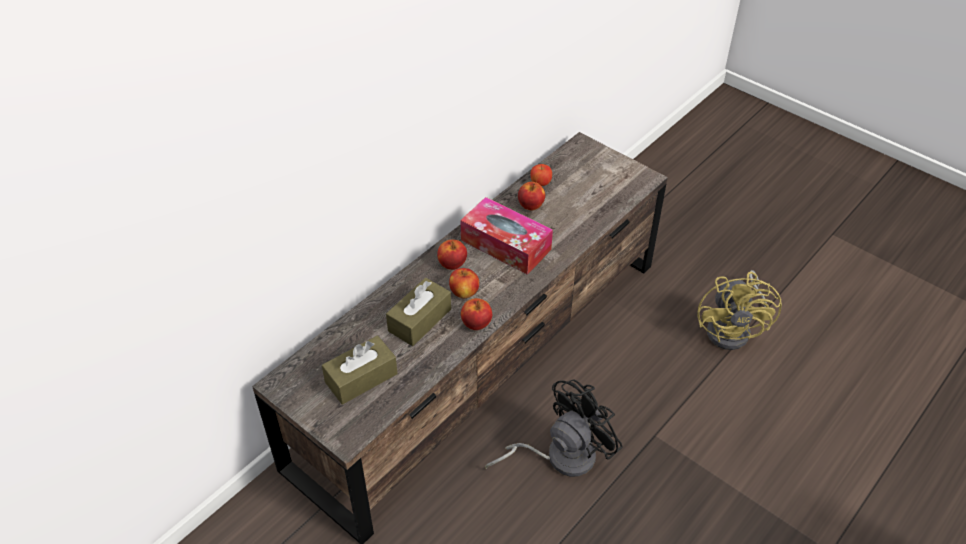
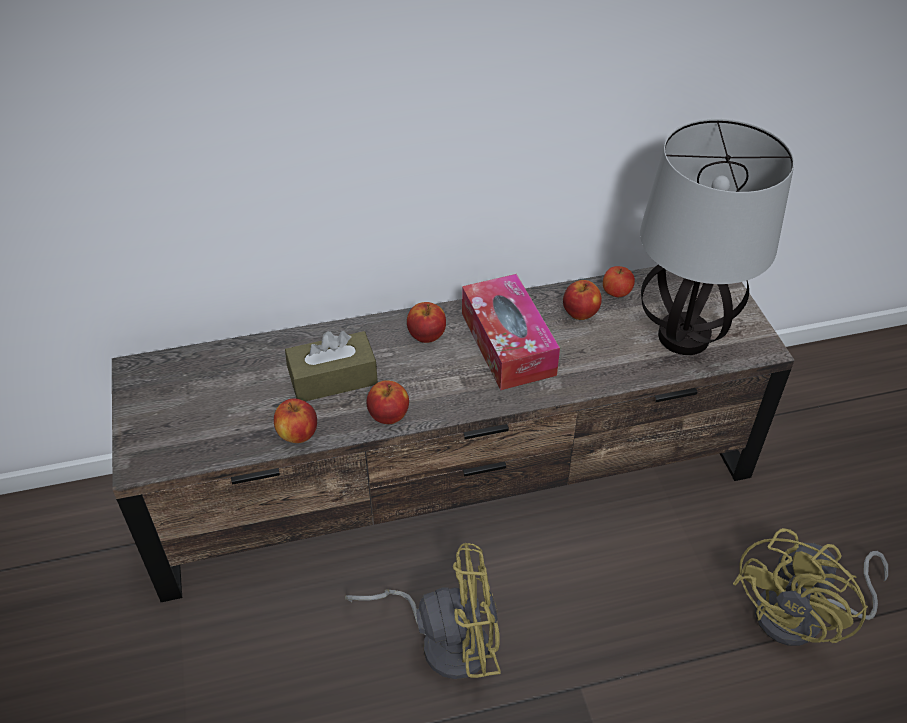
camera: 35 degrees right, 0 degrees up
brown tissue box [322,336,398,404] -> none
apple [449,268,479,298] -> apple moved to [274,398,317,443]
black fan [485,379,623,477] -> yellow fan [345,543,501,679]
none -> table lamp [640,119,794,355]

